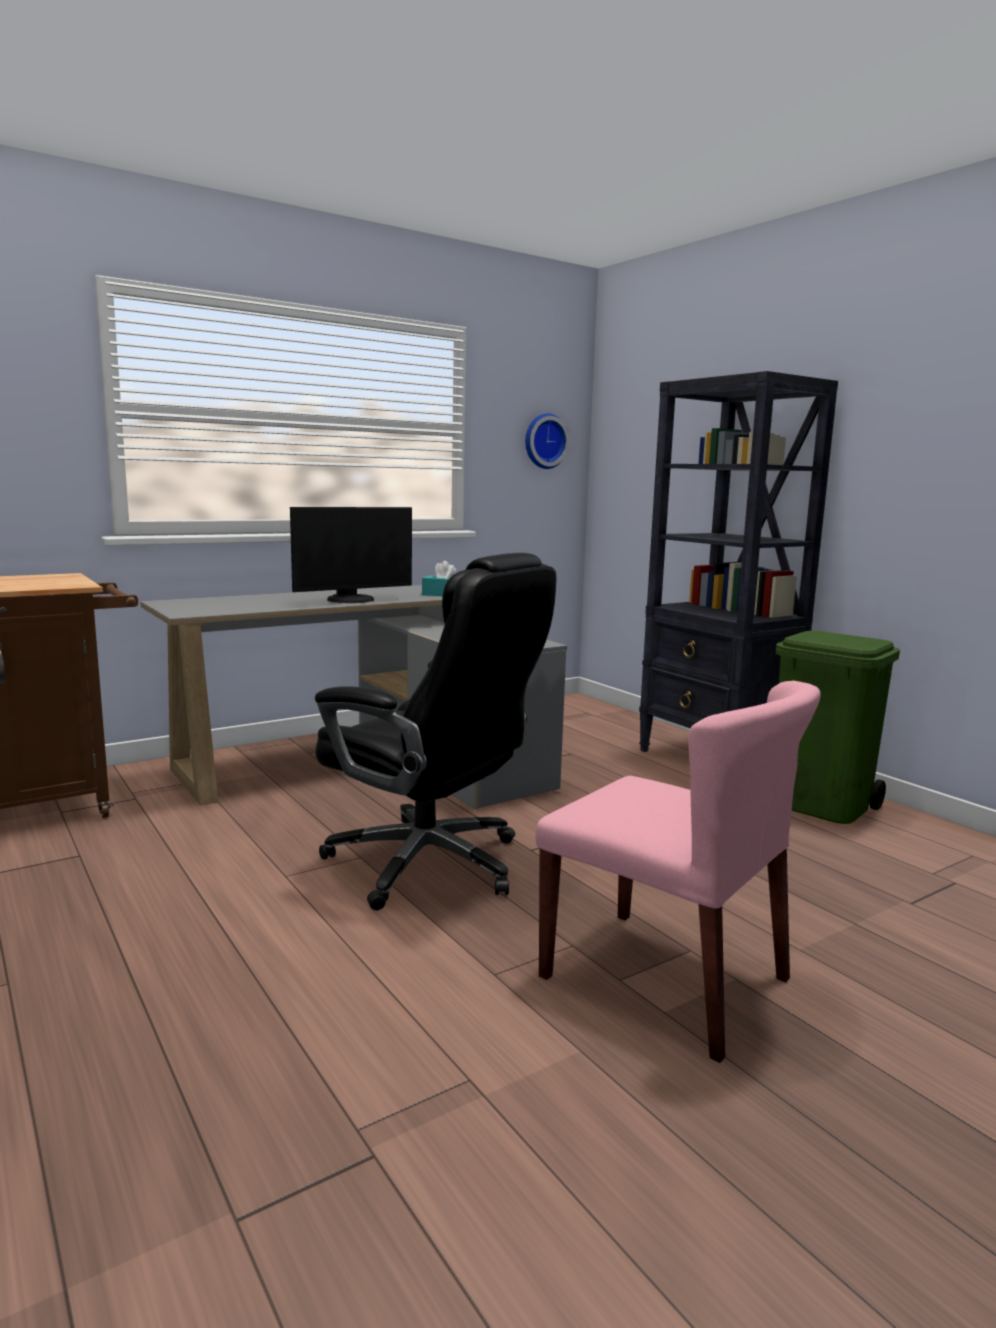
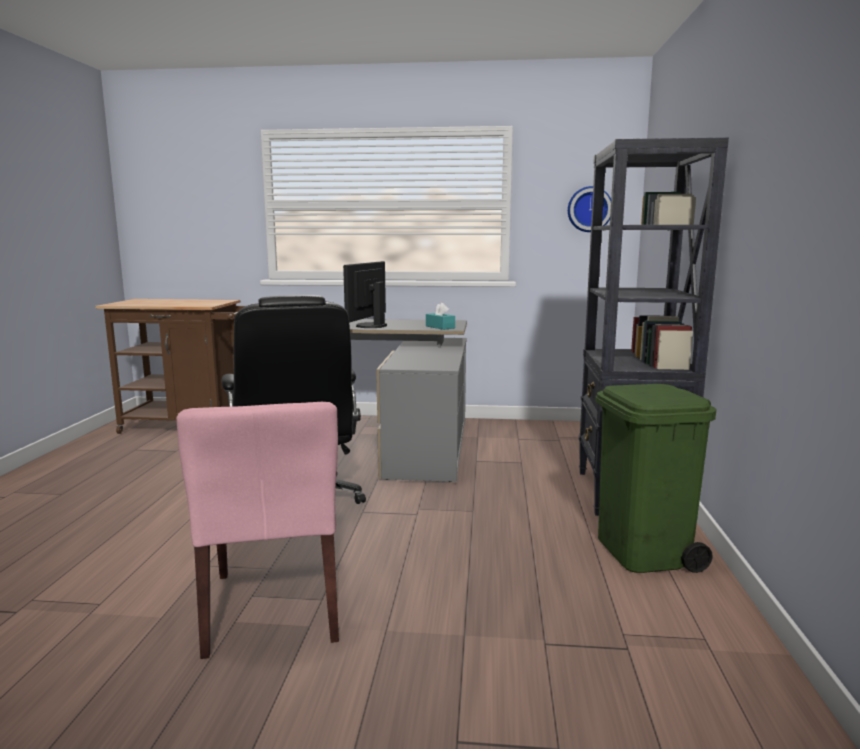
camera: 40 degrees right, 0 degrees up
monitor [290,507,412,603] -> monitor turned 105 degrees clockwise [343,261,387,328]

